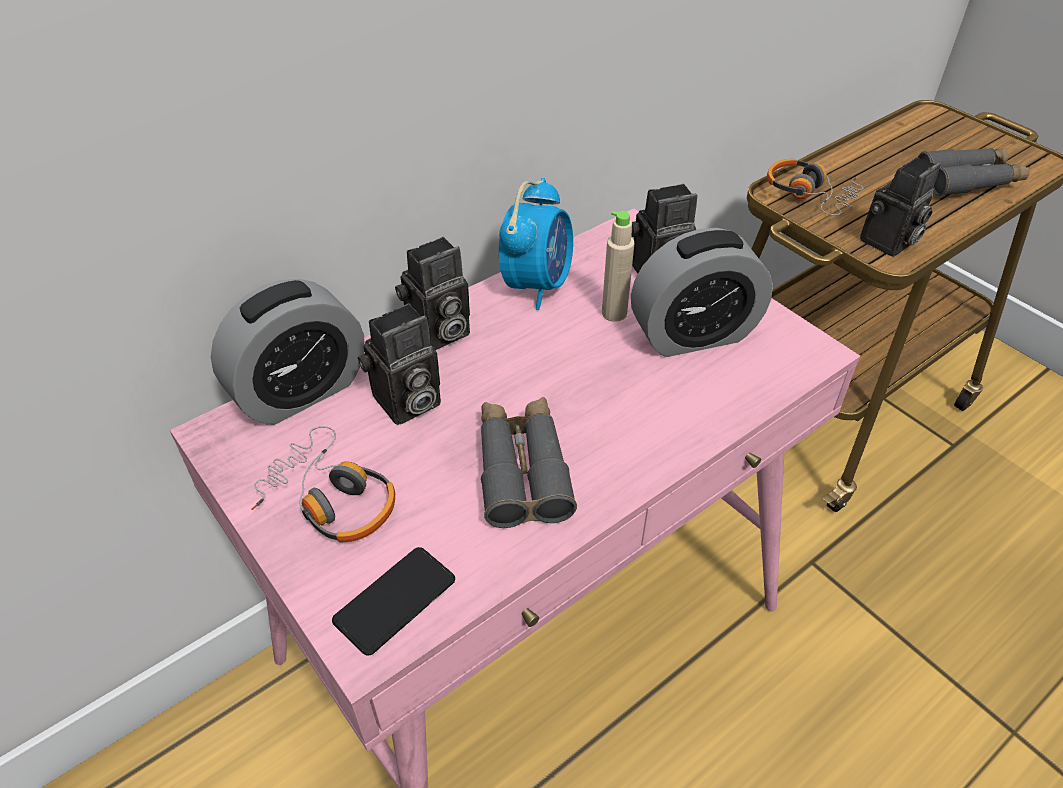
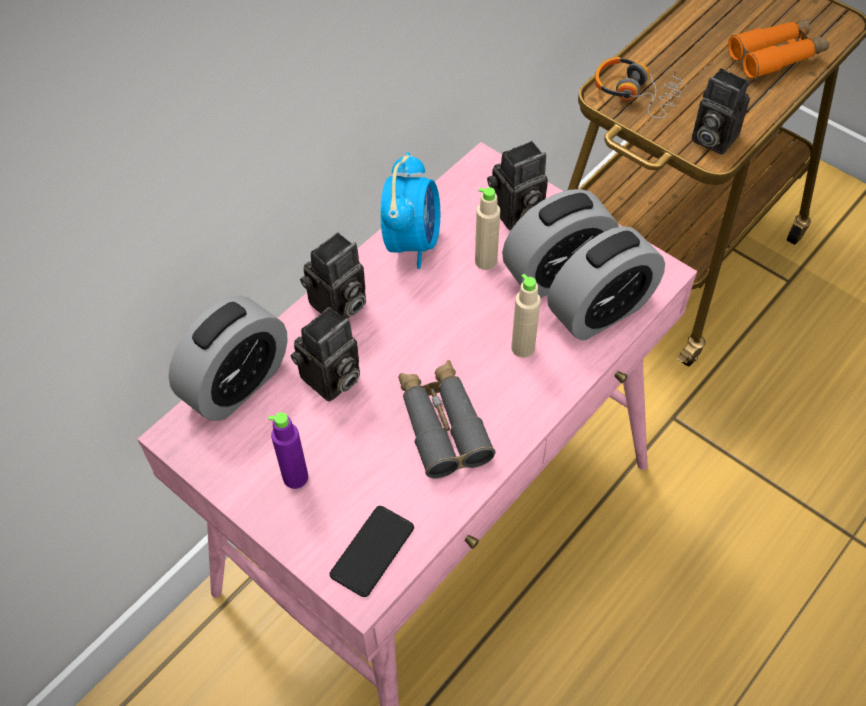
camera: 10 degrees left, 10 degrees up
headphones [252,426,395,542] -> purple bottle [268,412,308,489]
camera [860,157,940,257] -> camera turned 90 degrees clockwise [691,68,750,155]
grey binoculars [917,148,1030,196] -> orange binoculars [728,19,829,79]
none -> beige bottle [511,274,541,358]
none -> alarm clock [548,226,665,340]

